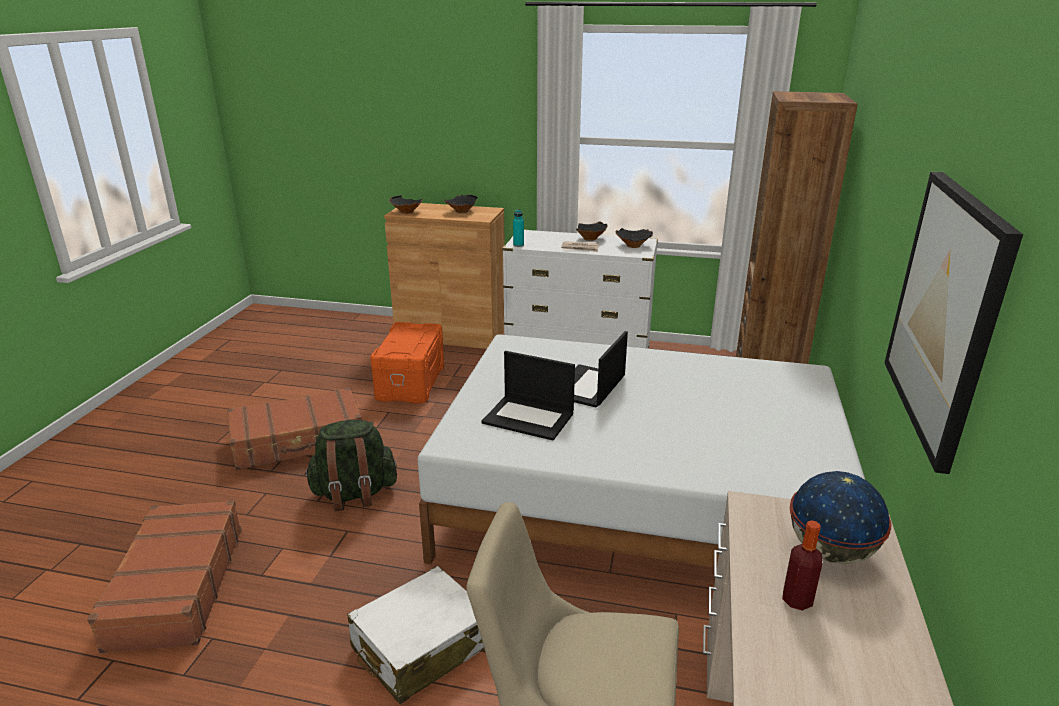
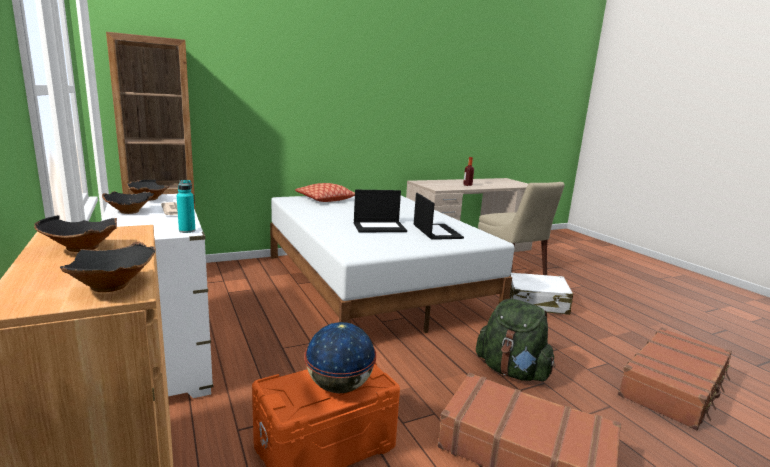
camera: 130 degrees left, 10 degrees down
globe [789,471,891,564] -> globe moved to [304,322,376,393]
picture [884,172,1023,474] -> none
none -> pillow [295,183,355,202]

